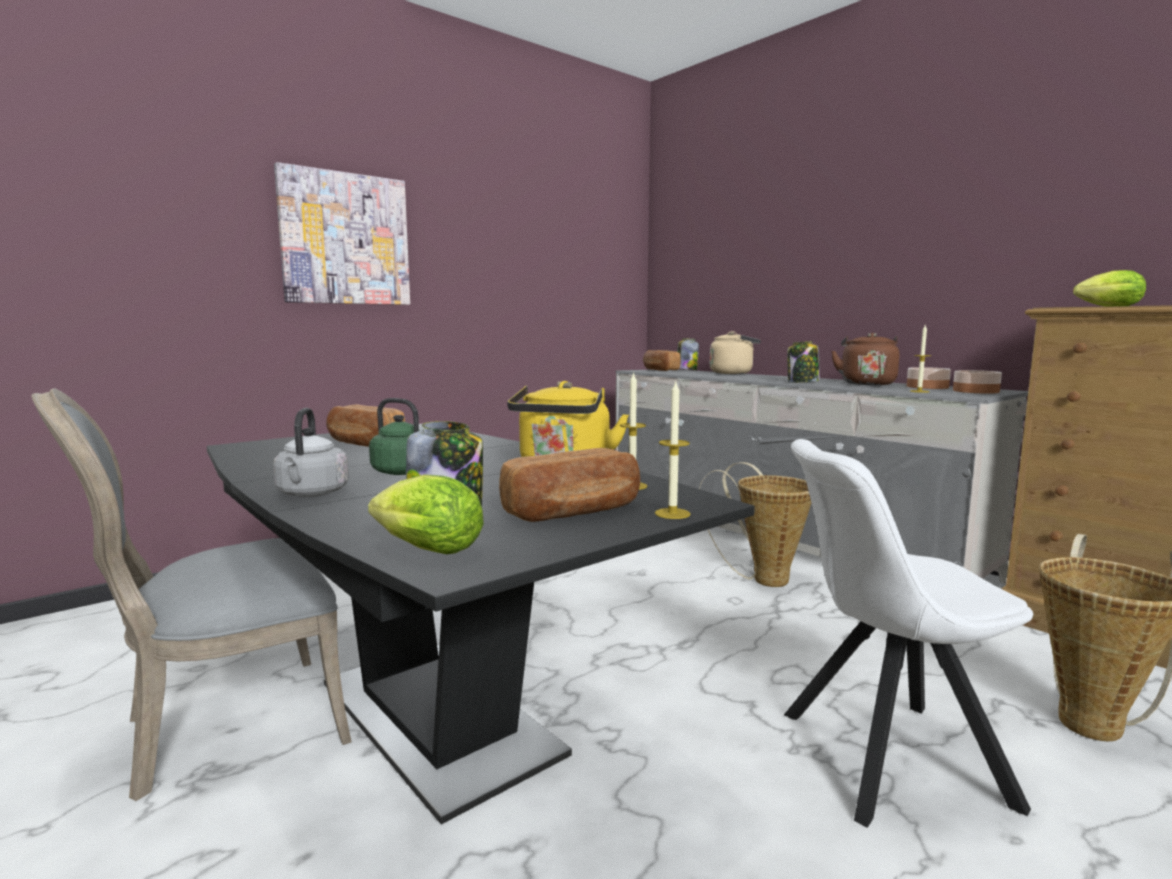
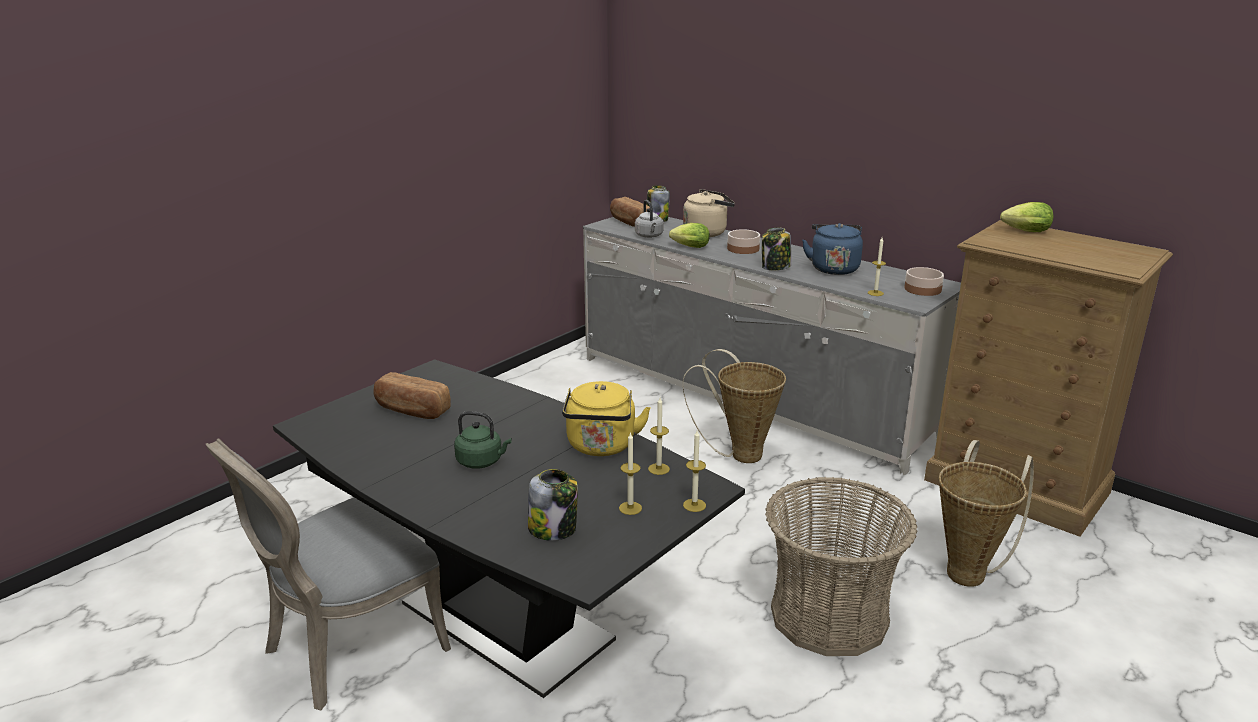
camera: 10 degrees left, 15 degrees up
grey kettle [273,408,349,497] -> grey kettle moved to [635,200,664,238]
picture [274,162,410,305] -> none
lettuce [368,474,484,554] -> lettuce moved to [669,223,710,248]
bread [499,448,640,522] -> candle [619,432,642,515]
white chair [784,439,1033,828] -> basket [765,477,918,656]
brown kettle [831,333,900,385] -> blue kettle [802,223,863,275]
bowl [907,367,951,389] -> bowl moved to [727,229,760,254]

